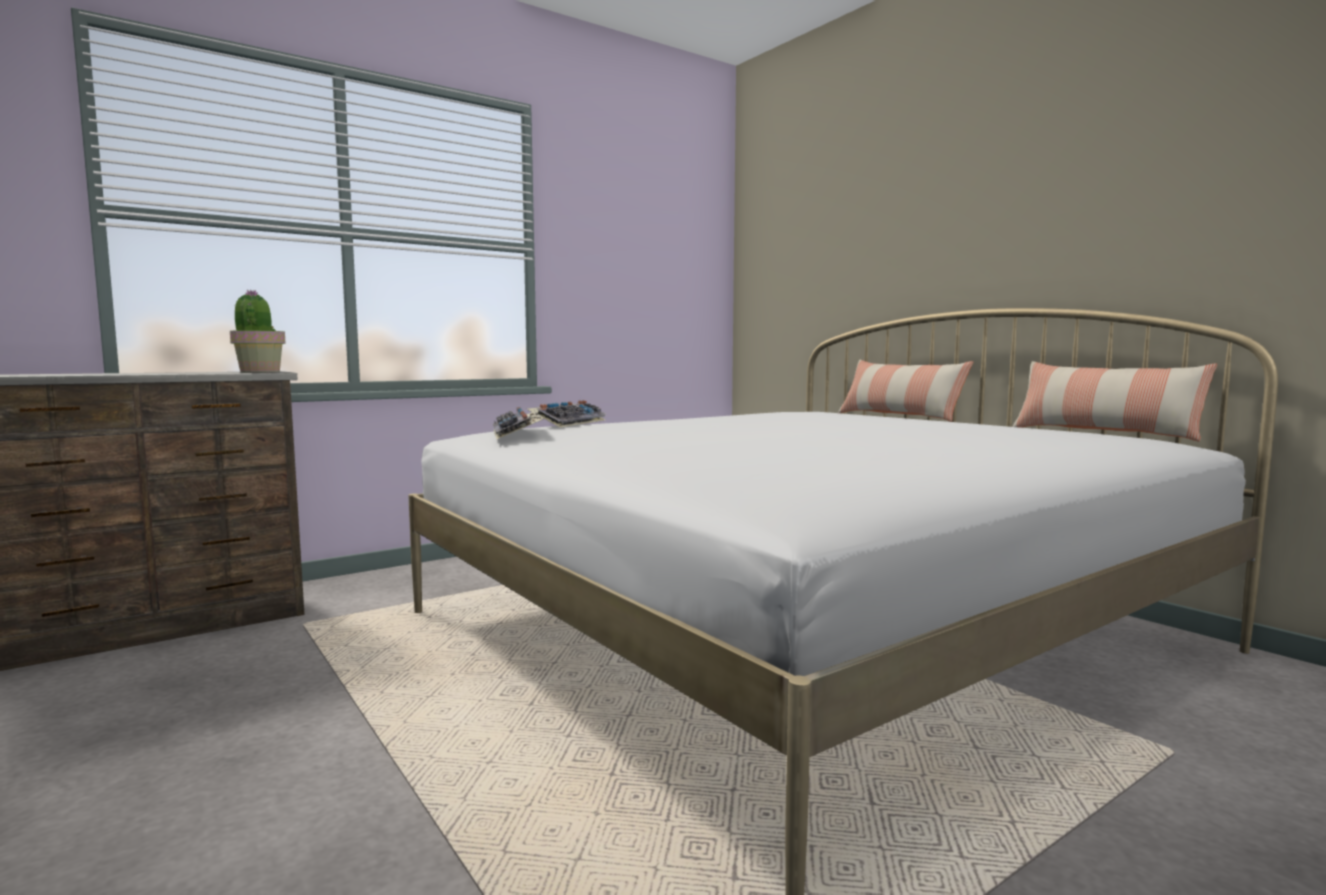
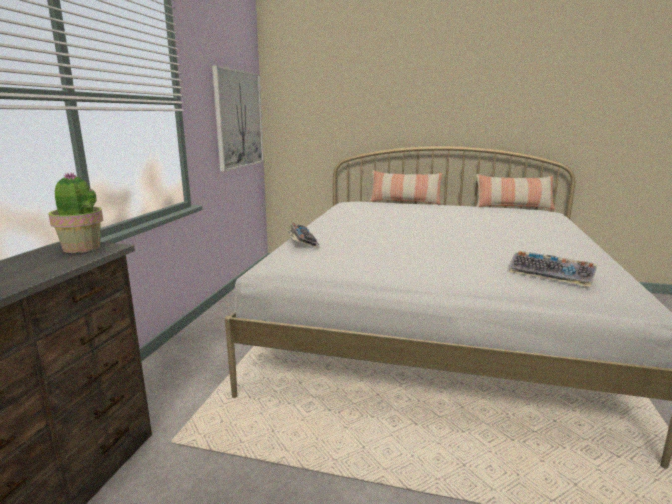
camera: 40 degrees left, 10 degrees up
keyboard [493,407,543,440] -> keyboard moved to [508,251,597,287]
none -> picture [212,65,264,172]

